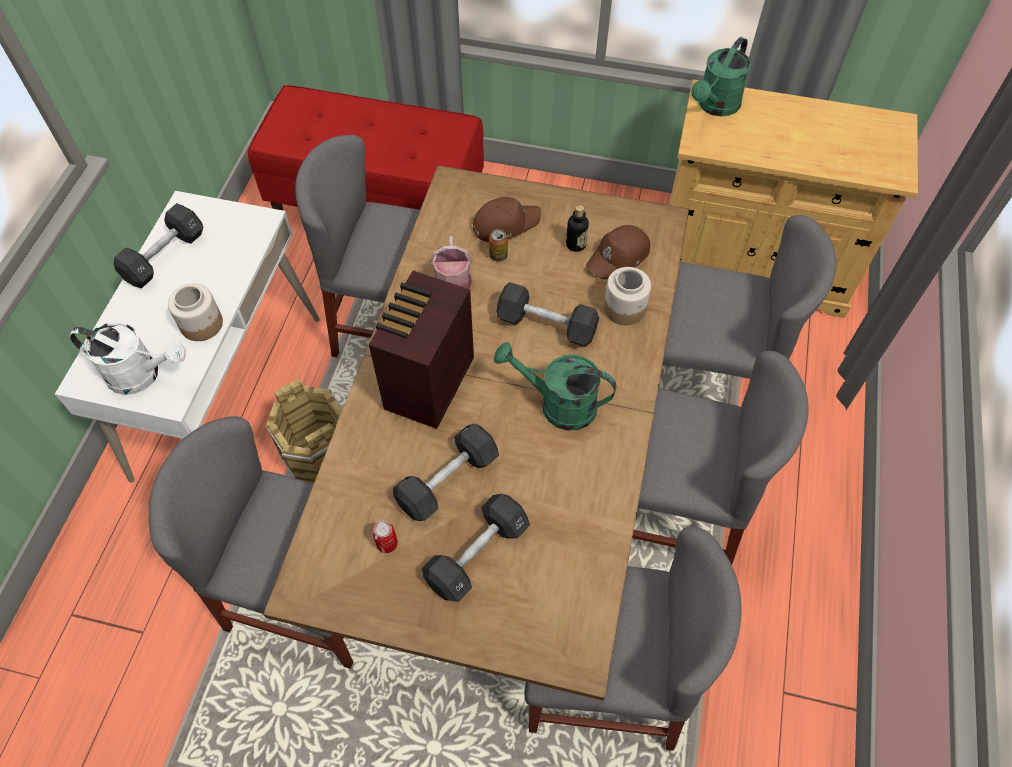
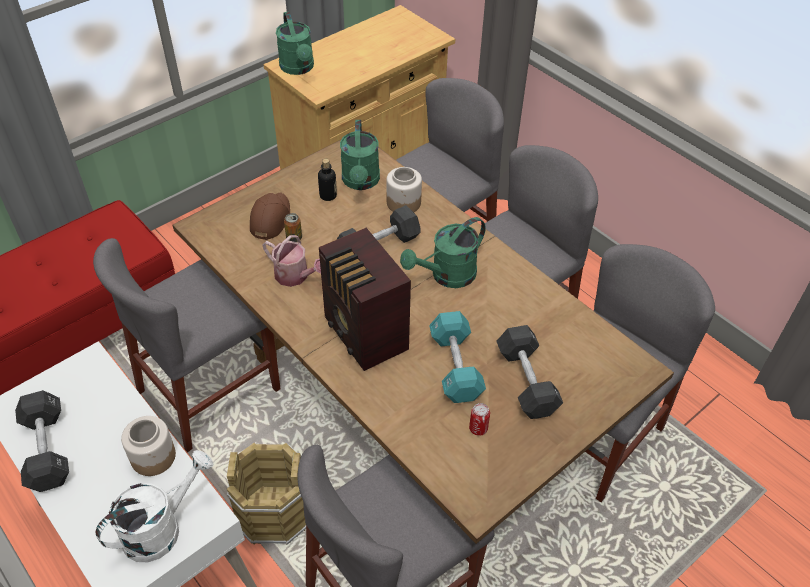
camera: 55 degrees left, 10 degrees down
black dumbbell [393,423,499,521] -> turquoise dumbbell [429,311,486,403]
brown cap [586,225,650,279] -> green watering can [340,120,380,190]

